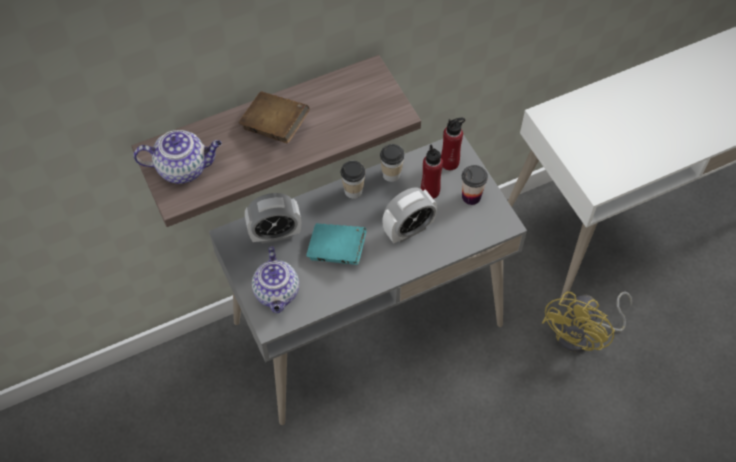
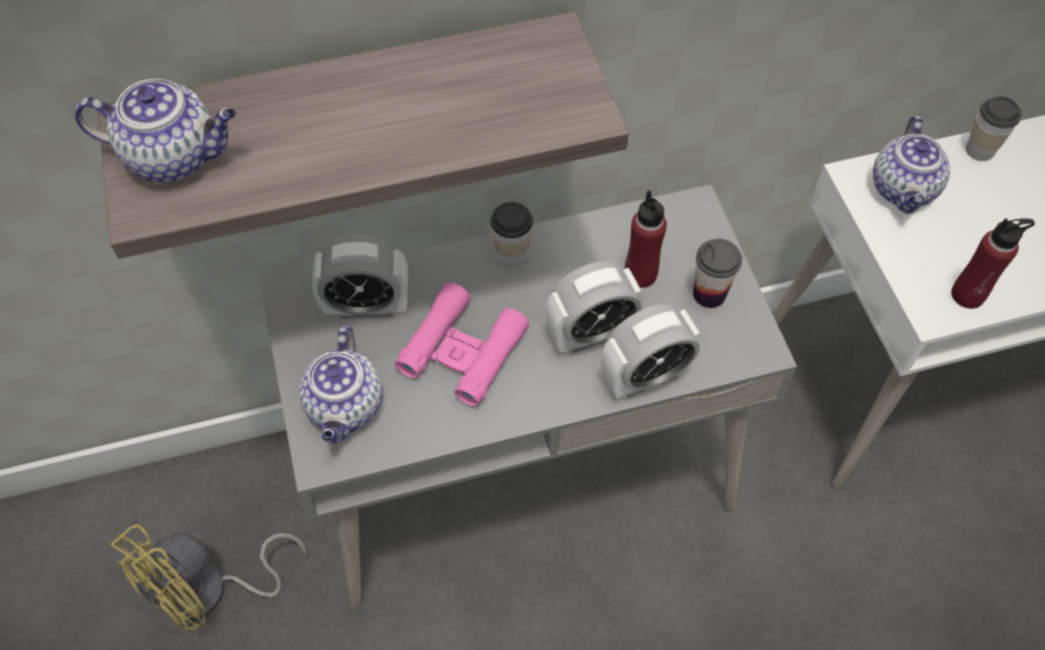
camera: 10 degrees right, 0 degrees up
brown book [239,91,310,144] -> none
turquoise book [306,223,367,265] -> pink binoculars [395,282,529,406]
cup [380,144,405,182] -> cup moved to [965,96,1021,161]
red bottle [441,118,465,170] -> red bottle moved to [951,218,1035,309]
yellow fan [542,292,632,352] -> yellow fan moved to [111,524,307,630]
none -> alarm clock [601,304,702,398]
none -> teapot [873,116,950,214]

